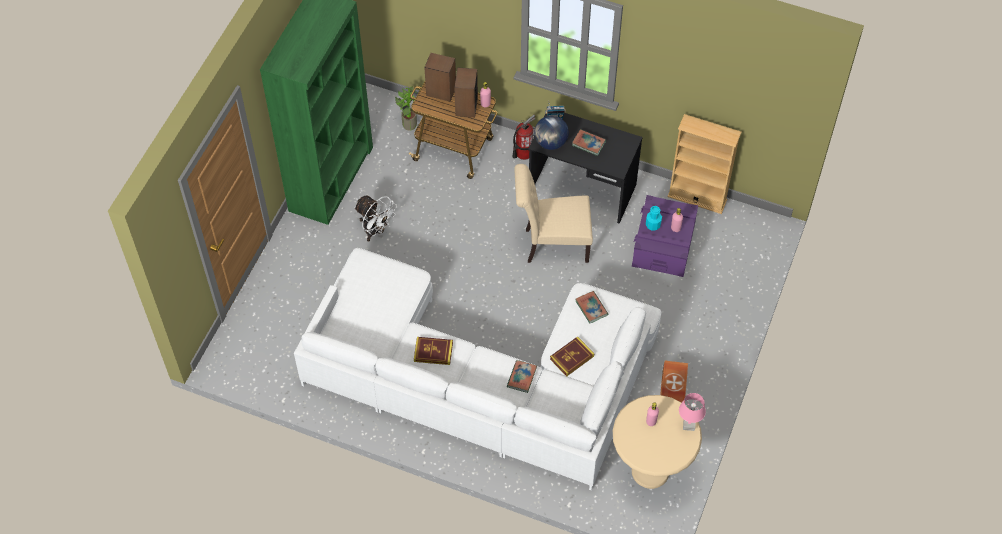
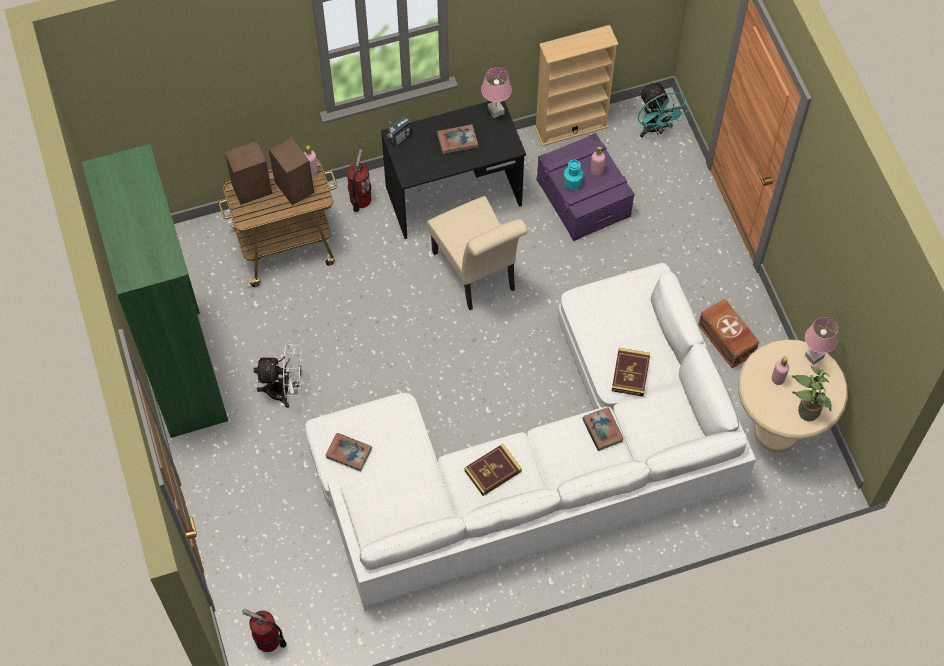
camera: 40 degrees left, 5 degrees up
potted plant [395,87,417,130] -> potted plant moved to [792,366,832,421]
beige chair [514,164,593,263] -> beige chair turned 75 degrees counterclockwise [427,196,528,310]
globe [534,115,569,150] -> none
book [576,291,608,323] -> book moved to [325,433,372,471]
none -> fire extinguisher [243,609,287,652]
none -> pink table lamp [481,67,512,118]
none -> turquoise fan [638,81,689,138]

